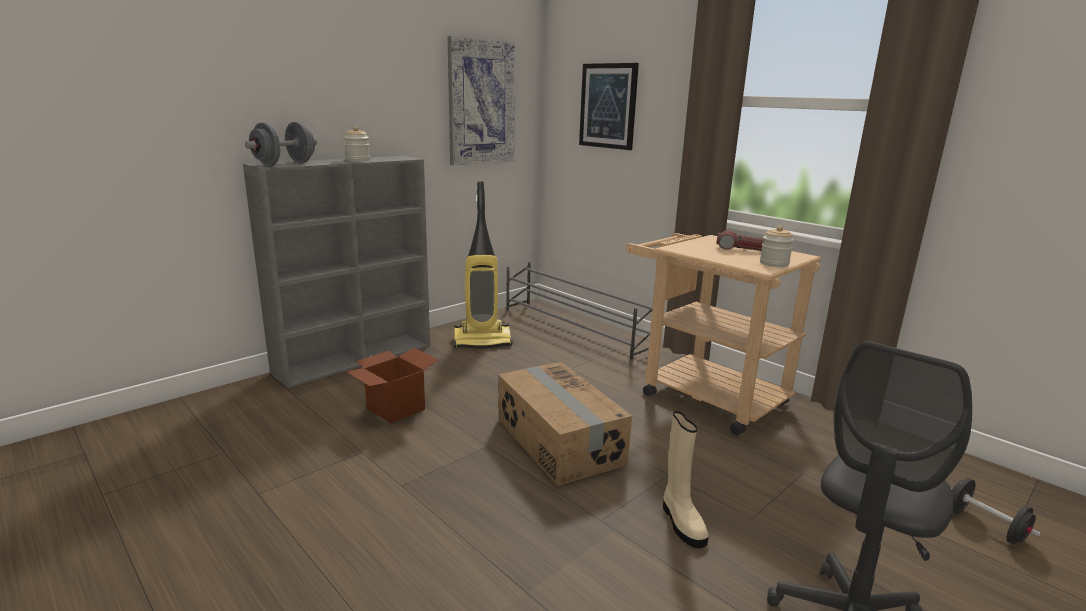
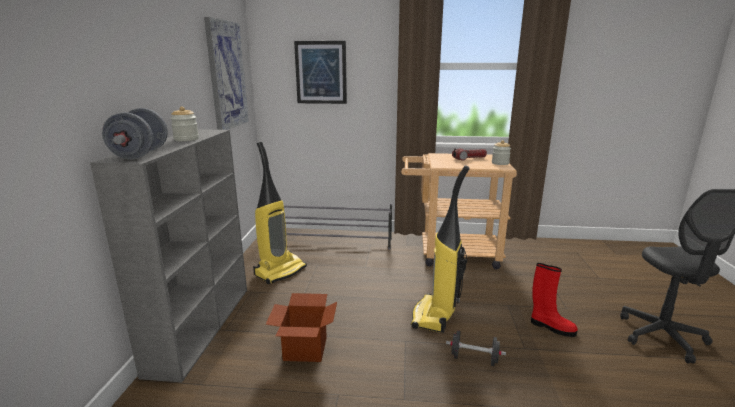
camera: 40 degrees left, 0 degrees up
cardboard box [499,362,632,486] -> vacuum cleaner [411,165,470,333]
beige boot [663,411,709,548] -> red boot [531,263,578,337]
black dumbbell [951,478,1041,544] -> black dumbbell moved to [446,330,506,366]

